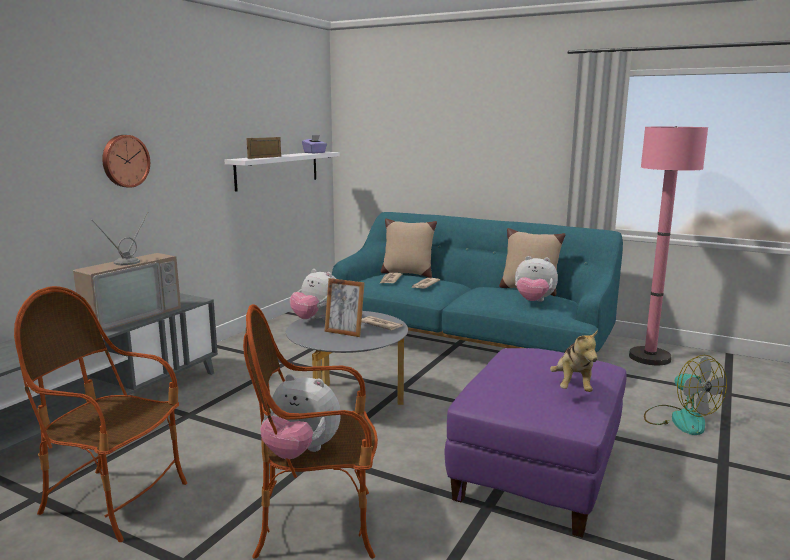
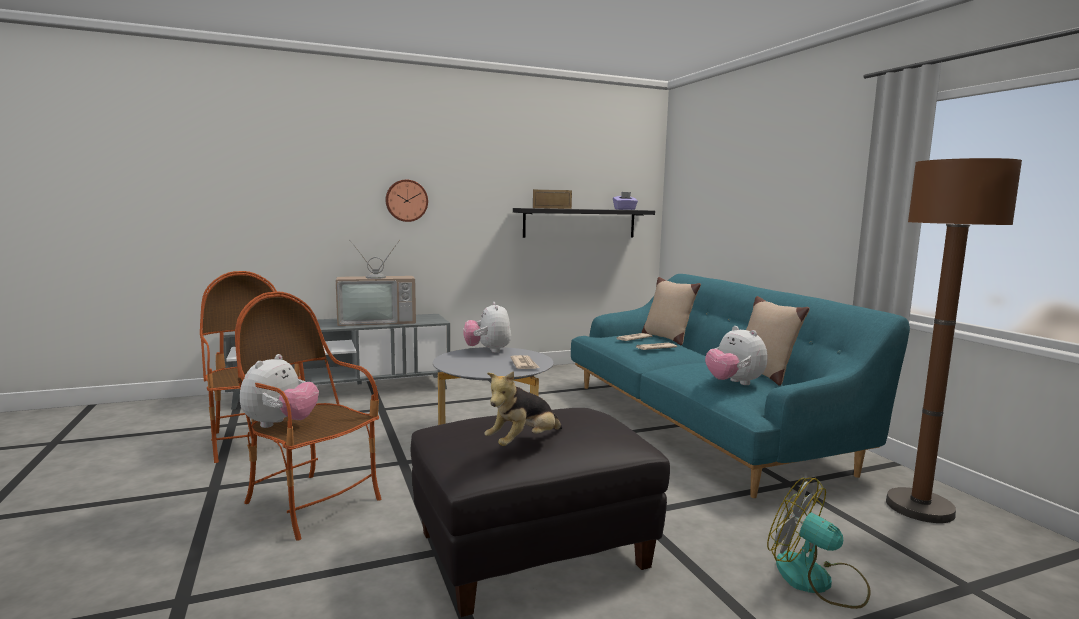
camera: 40 degrees right, 5 degrees down
white shelf [225,152,340,192] -> black shelf [513,208,655,238]
plush toy [260,374,341,459] -> plush toy turned 135 degrees counterclockwise [240,354,319,428]
picture frame [325,278,365,337] -> none
purple ottoman [444,348,627,538] -> black ottoman [411,408,670,617]
pink floor lamp [629,126,708,365] -> brown floor lamp [886,158,1022,523]
fan [644,355,727,435] -> fan turned 120 degrees clockwise [767,478,870,609]

